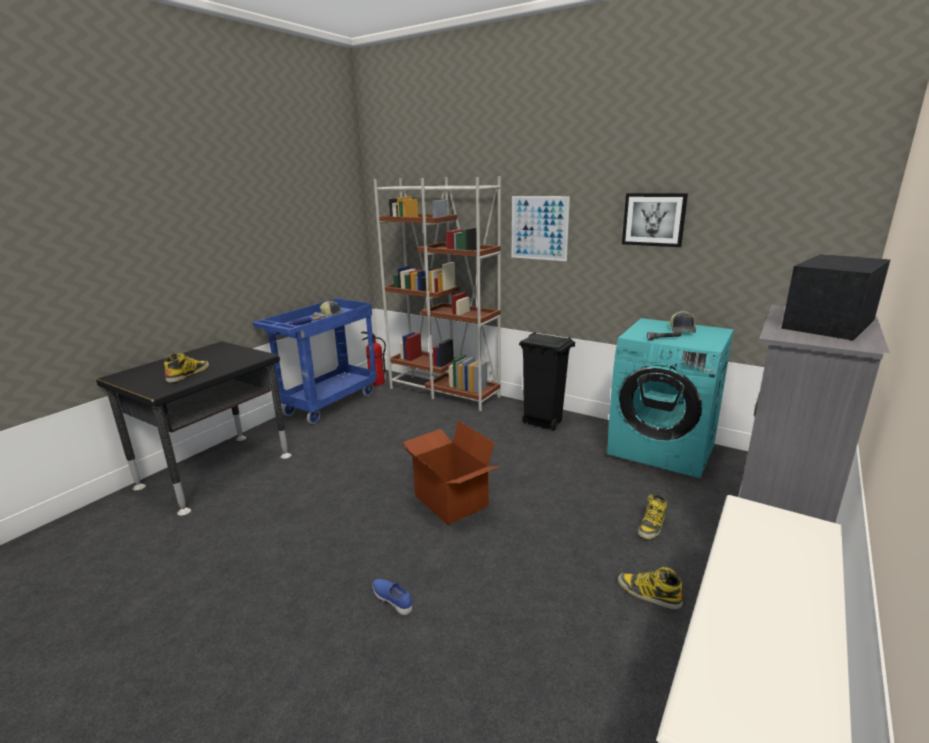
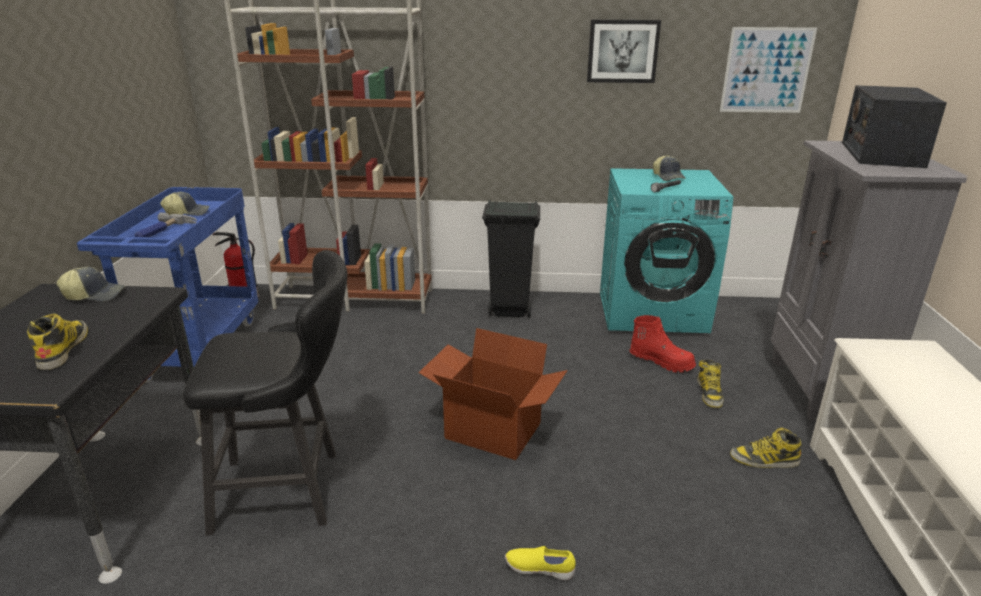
camera: 30 degrees left, 5 degrees up
blue shoe [373,579,412,615] -> yellow shoe [505,546,576,580]
picture [512,196,570,261] -> picture moved to [720,27,817,113]
none -> cap [57,267,125,301]
none -> black stool [183,250,347,536]
none -> red boot [630,315,696,373]

